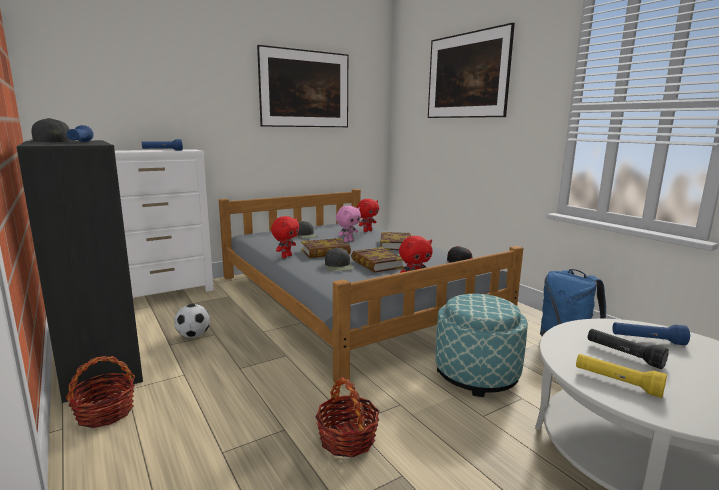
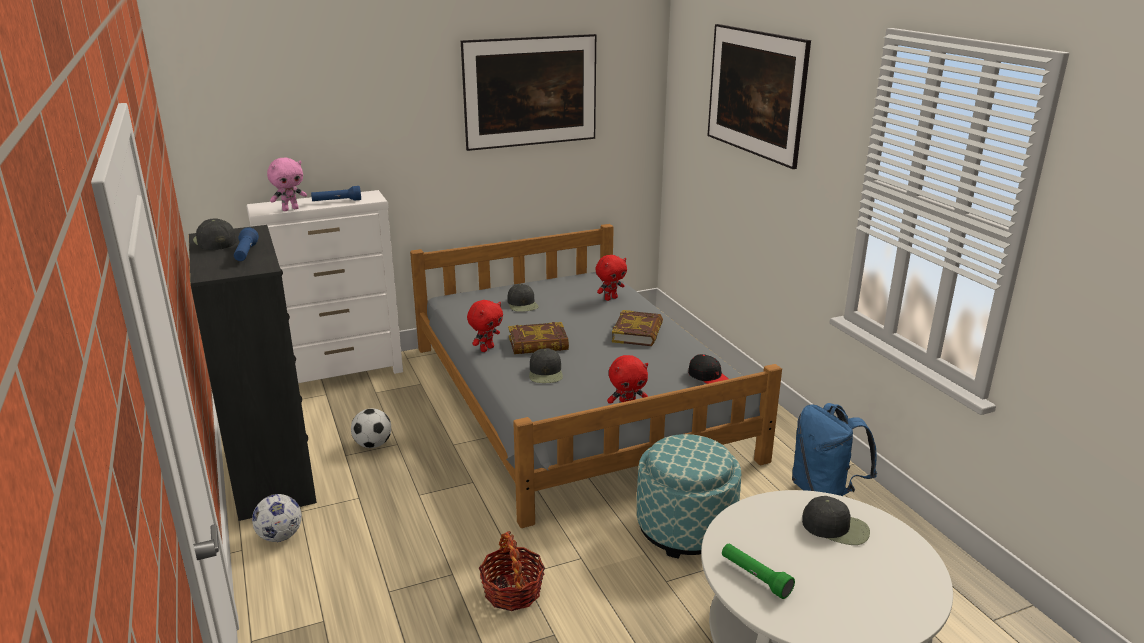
camera: 10 degrees right, 10 degrees up
basket [66,356,135,428] -> football [252,494,302,542]
pink plush toy [336,206,361,242] -> pink plush toy moved to [267,158,307,211]
book [351,247,405,273] -> none
yellow flashlight [576,354,667,398] -> green flashlight [722,544,795,599]
black flashlight [588,329,669,369] -> none
blue flashlight [612,322,690,345] -> black cap [802,496,870,545]

